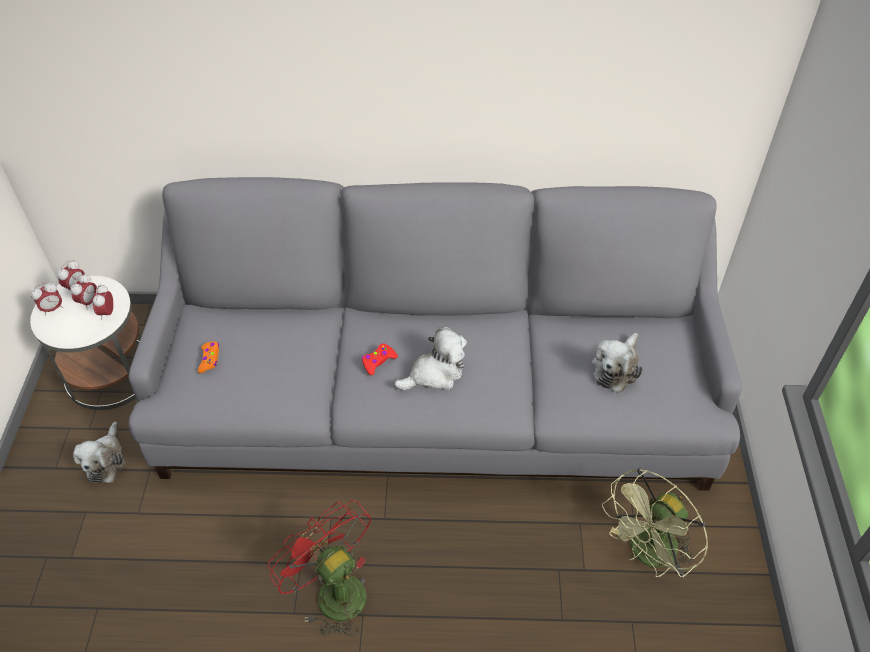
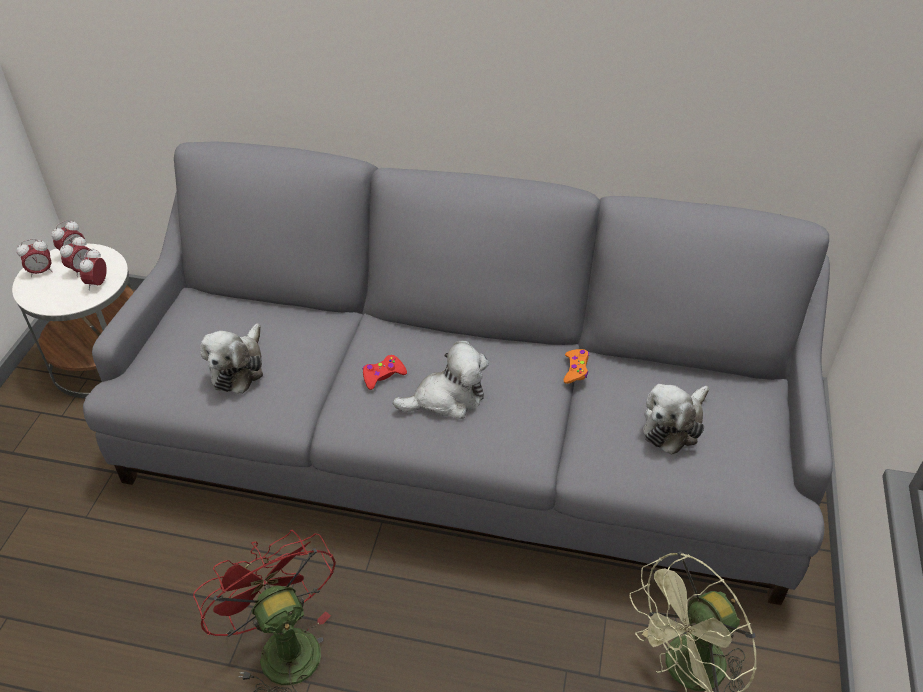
camera: 10 degrees right, 5 degrees down
plush toy [73,422,126,483] -> plush toy moved to [200,323,263,394]
orange game controller [198,341,219,373] -> orange game controller moved to [564,349,589,384]

